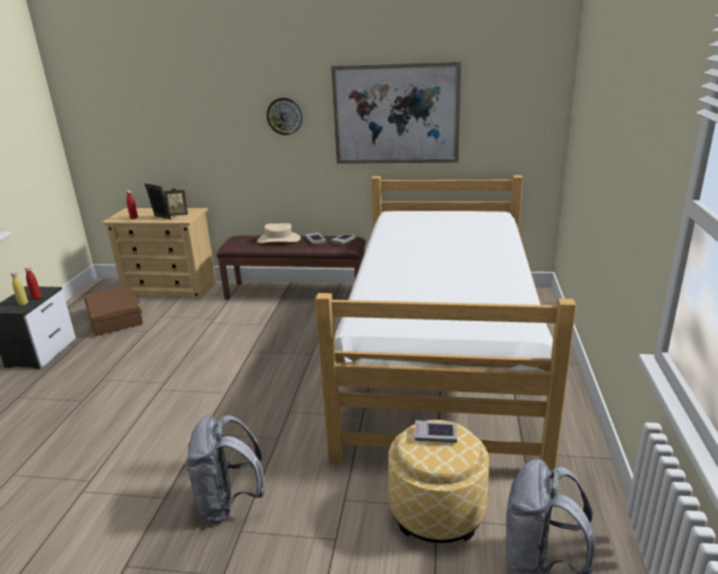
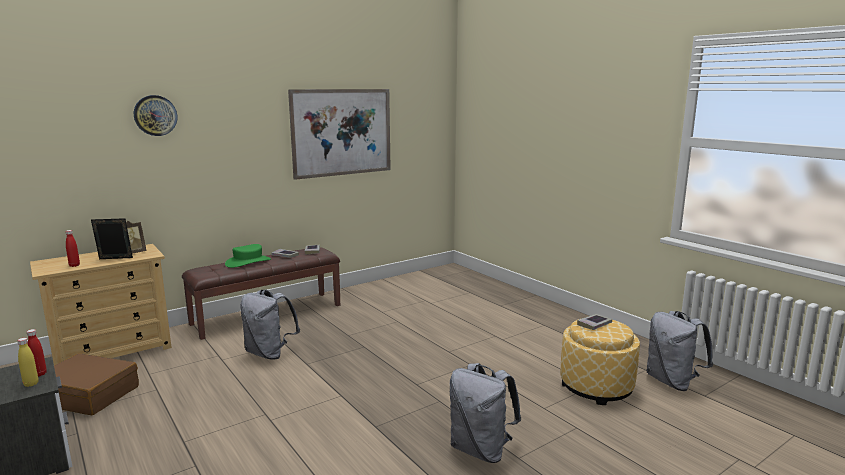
camera: 45 degrees left, 10 degrees down
beige hat [257,223,301,243] -> green hat [225,244,271,268]
wall clock [267,98,303,135] -> wall clock moved to [134,95,177,136]
bed [315,175,576,471] -> none
none -> grey backpack [240,289,300,360]

